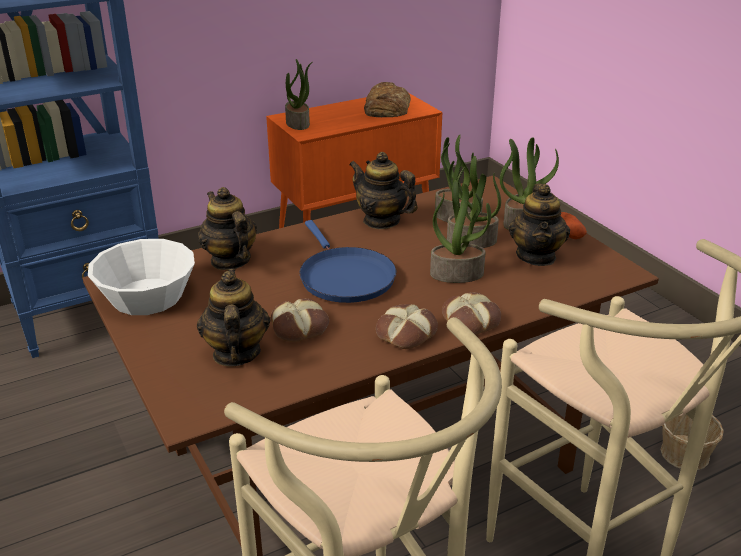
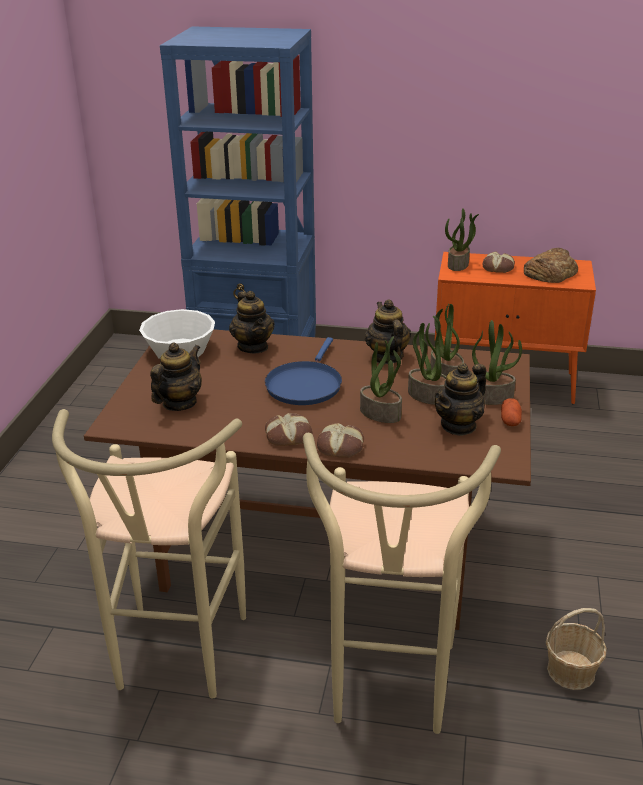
camera: 40 degrees right, 0 degrees up
teapot [198,187,257,270] -> teapot turned 150 degrees clockwise [229,291,275,354]
bread [271,298,329,342] -> bread moved to [483,251,515,273]

